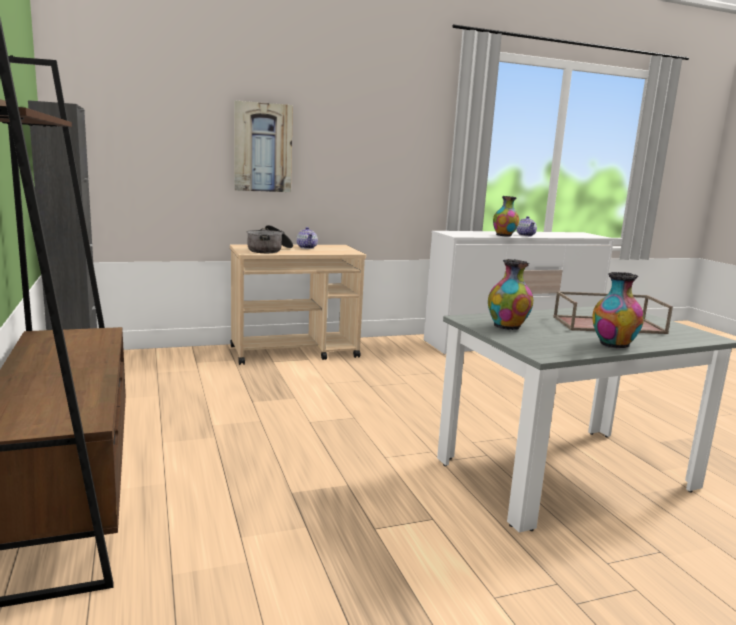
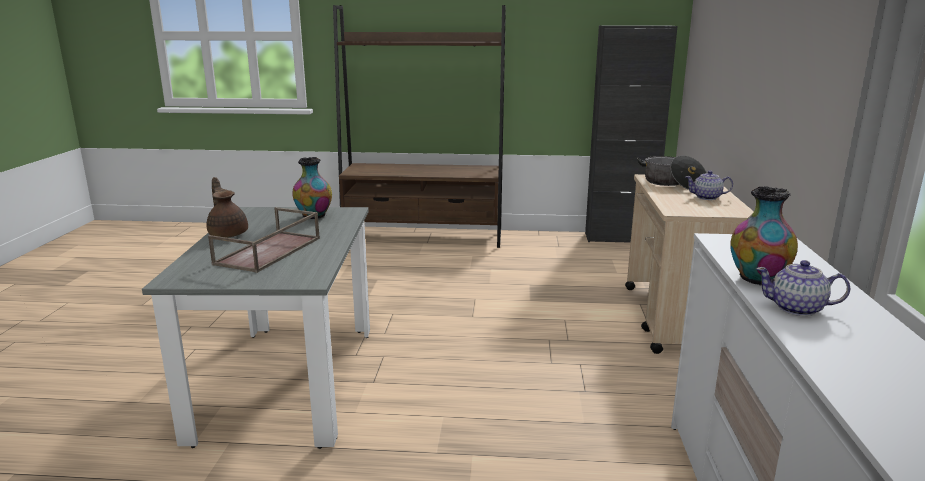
camera: 115 degrees right, 5 degrees up
picture [234,101,293,192] -> none
vase [592,272,644,349] -> brown teapot [207,177,248,238]

